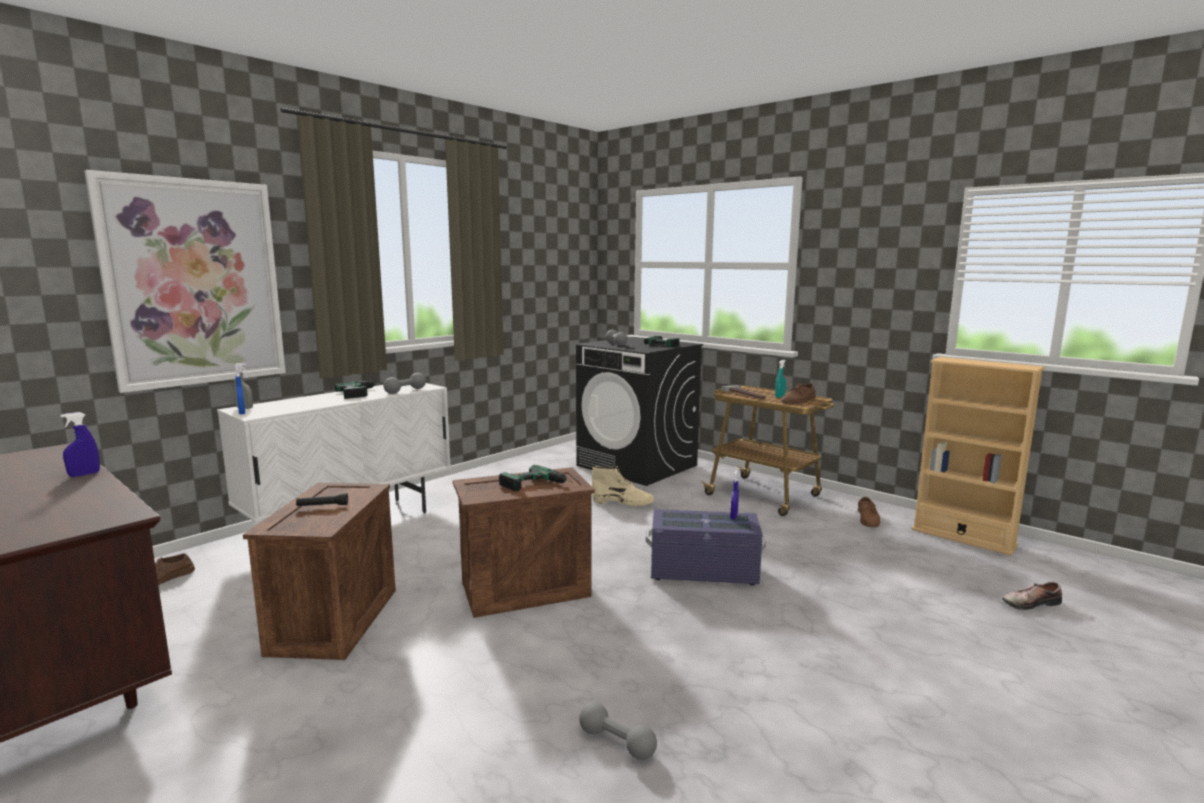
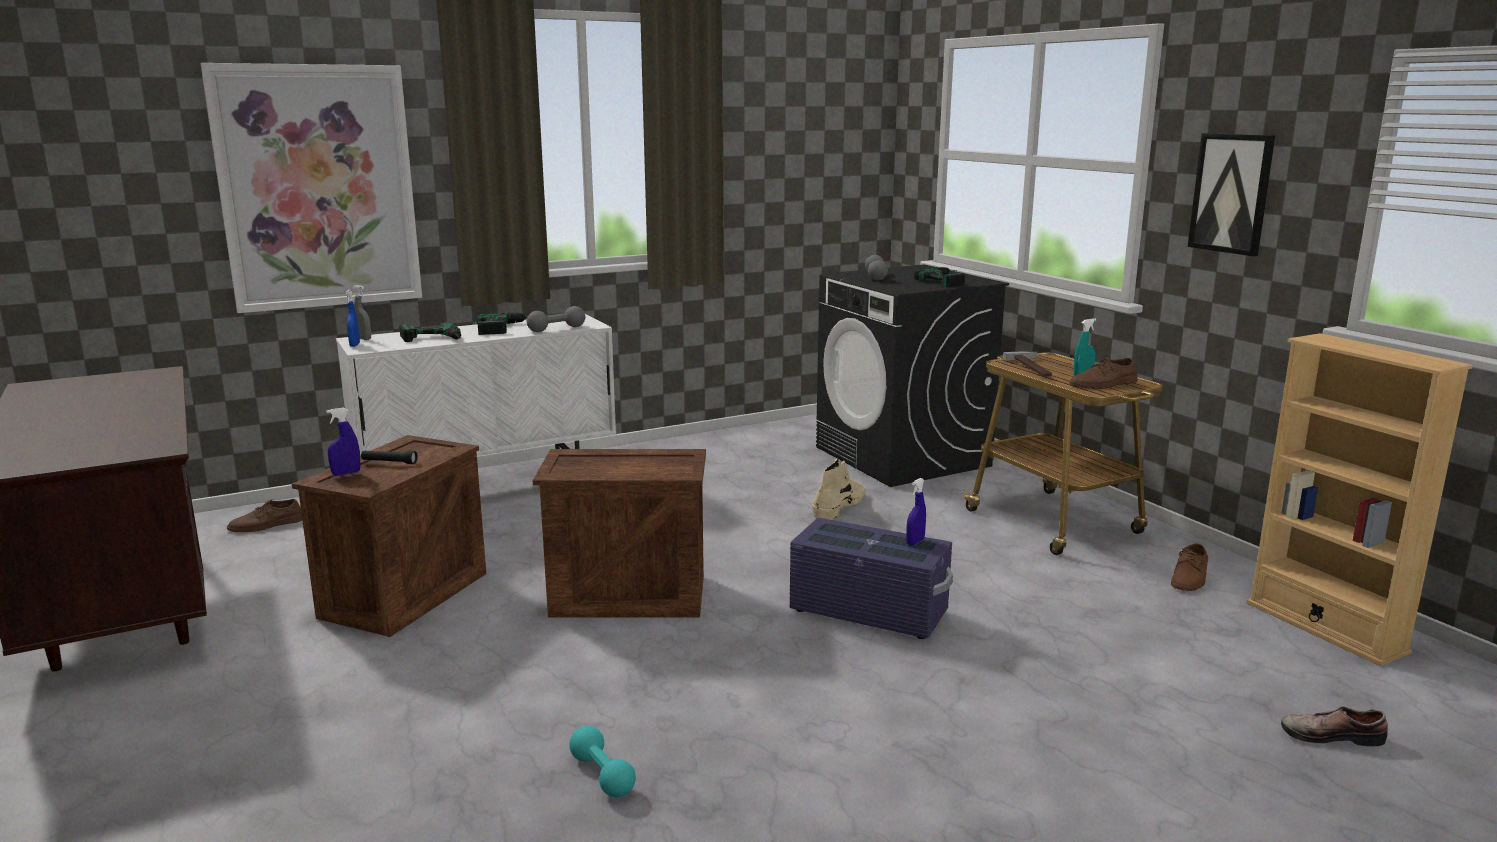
camera: 20 degrees right, 5 degrees up
blue spray bottle [60,412,100,477] -> blue spray bottle moved to [326,408,360,476]
power drill [499,465,574,491] -> power drill moved to [399,321,461,342]
grey dumbbell [579,702,657,760] -> turquoise dumbbell [569,726,636,797]
beige boot [592,466,654,507] -> beige boot turned 90 degrees counterclockwise [812,458,865,520]
none -> picture [1188,133,1275,256]

